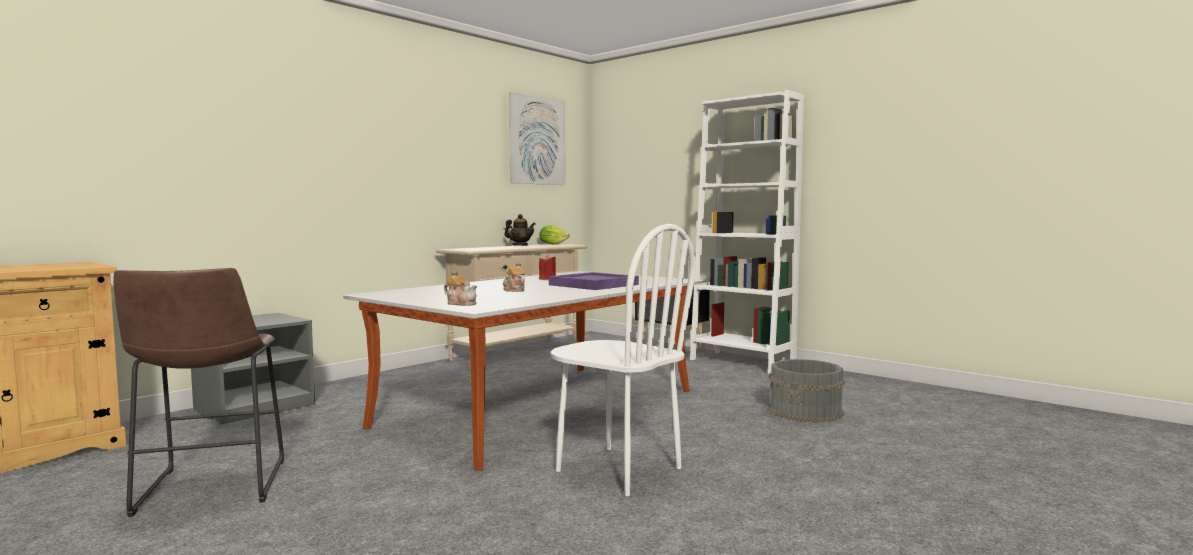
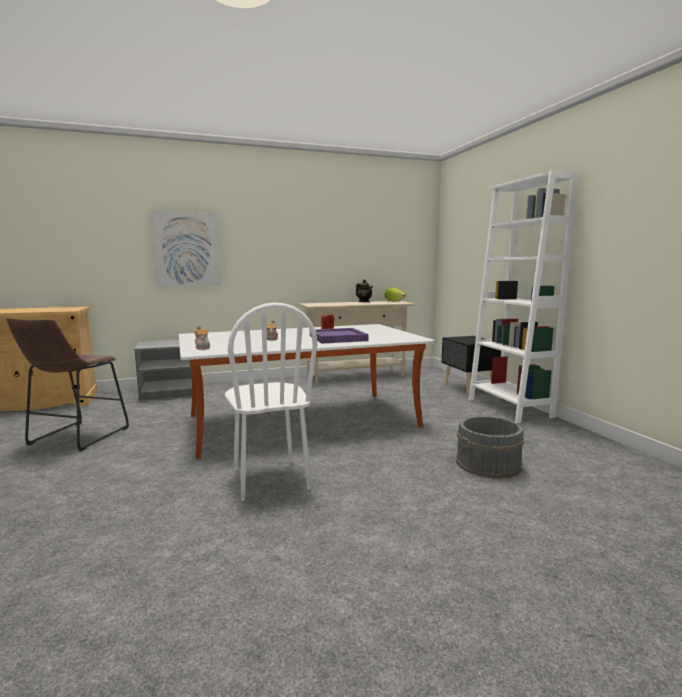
camera: 30 degrees right, 5 degrees up
picture [509,92,566,185] -> picture moved to [151,211,221,287]

